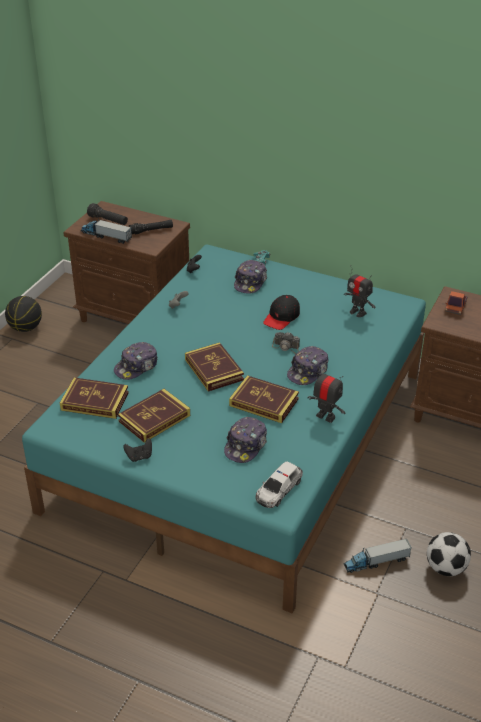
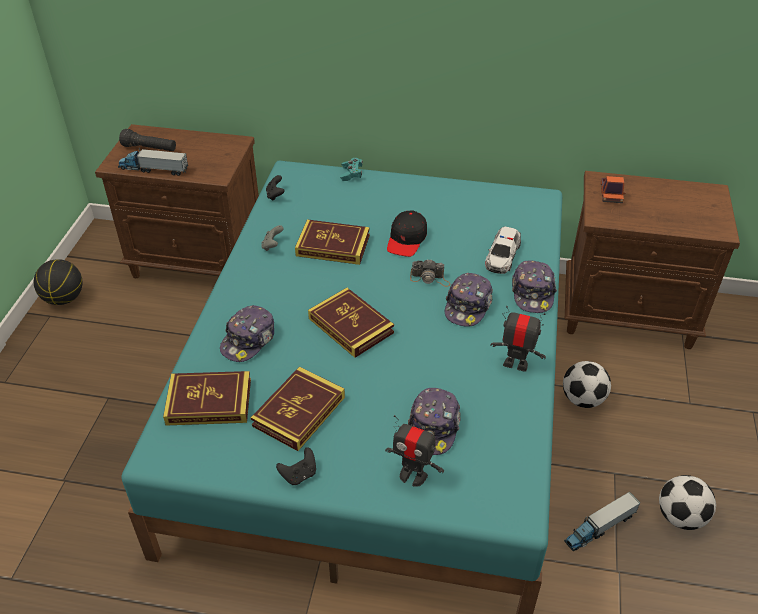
camera: 15 degrees left, 5 degrees up
black flashlight [129,220,173,234] -> none
book [229,375,299,423] -> book moved to [295,219,370,265]
cap [234,260,267,294] -> cap moved to [512,260,557,313]
toy car [256,461,303,508] -> toy car moved to [485,226,521,274]
toy robot [344,265,375,317] -> toy robot moved to [385,415,444,487]
none -> football [563,361,611,408]

